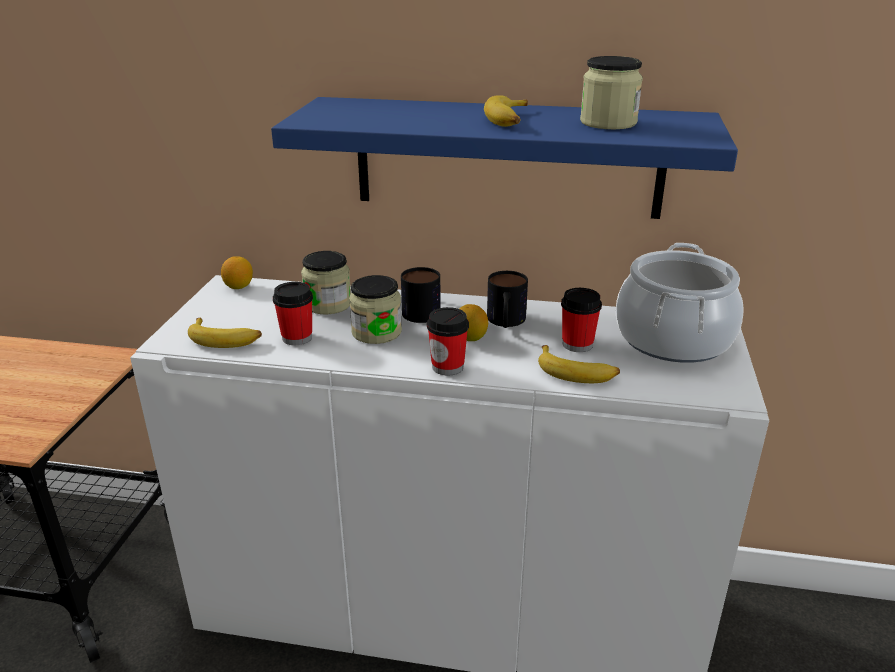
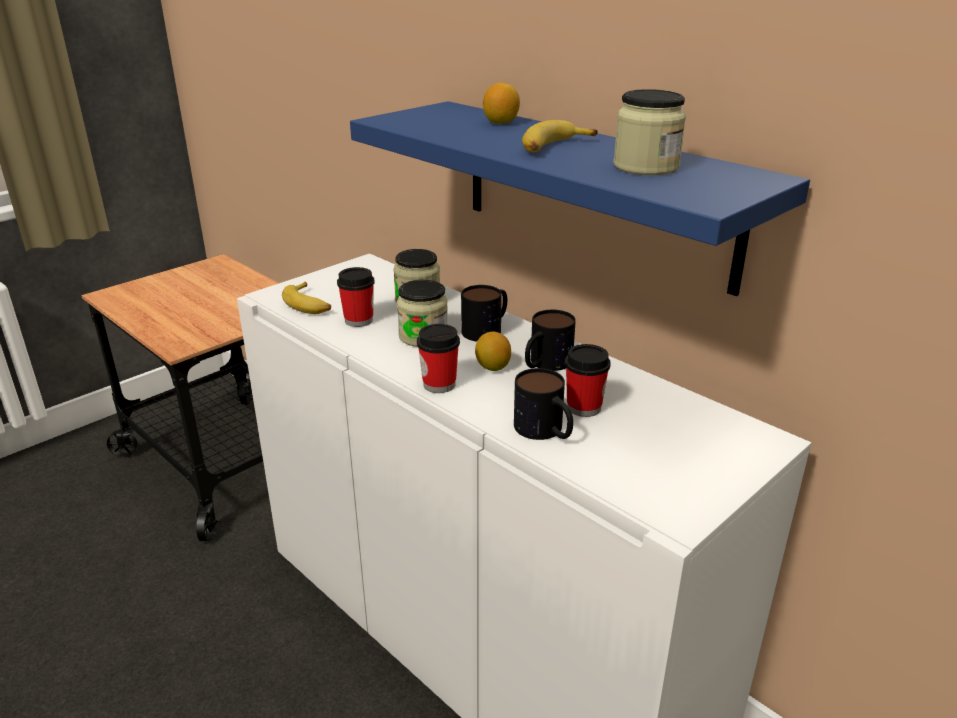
camera: 35 degrees right, 0 degrees up
lemon [221,256,253,289] -> lemon moved to [483,83,520,124]
banana [538,345,620,383] -> mug [514,368,573,440]
cooking pot [616,243,744,363] -> none

